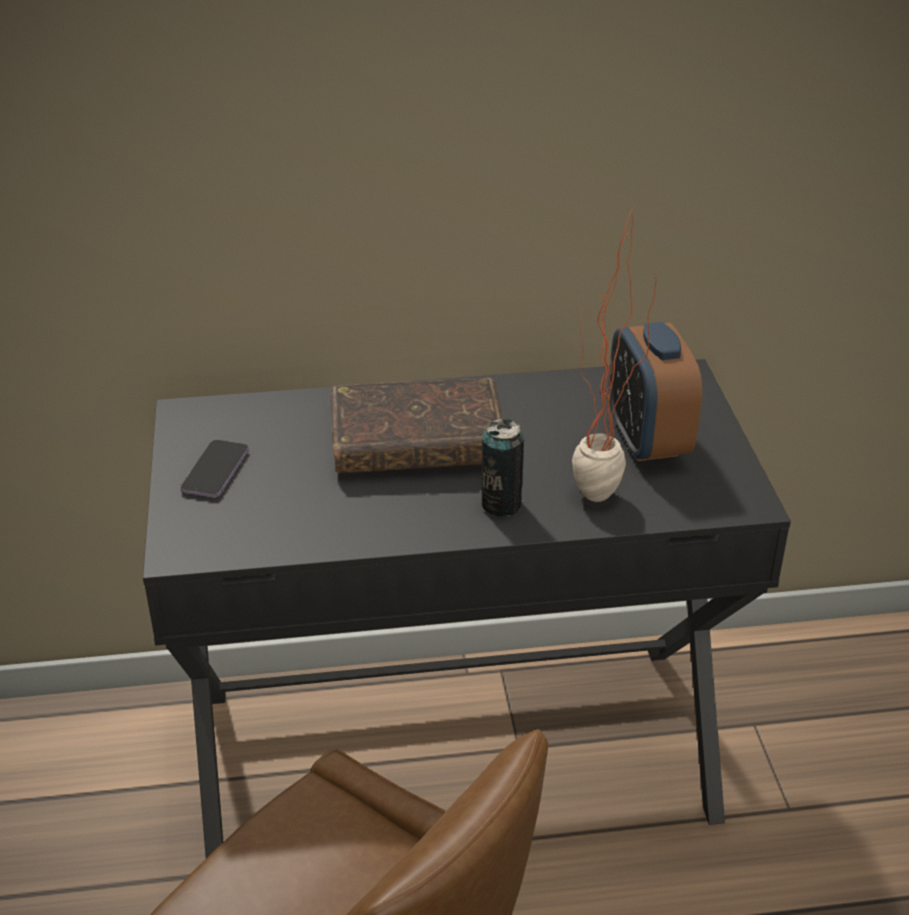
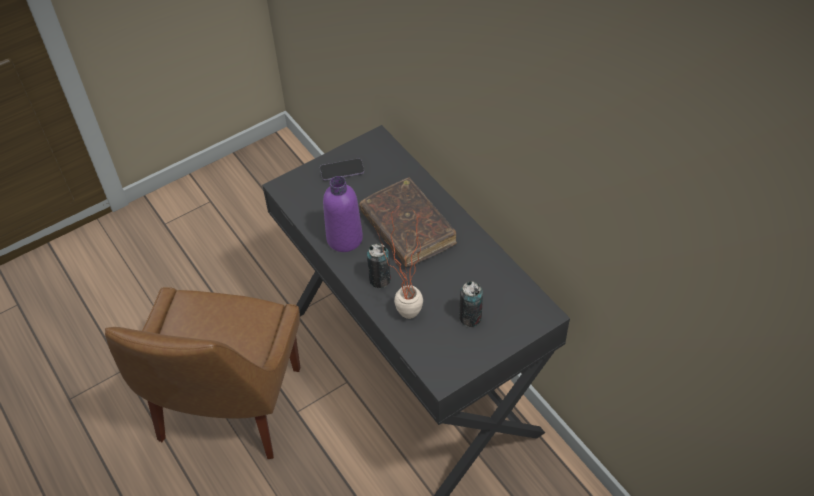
camera: 65 degrees right, 15 degrees up
alarm clock [609,322,702,461] -> can [459,281,483,327]
none -> purple bottle [323,176,363,252]

